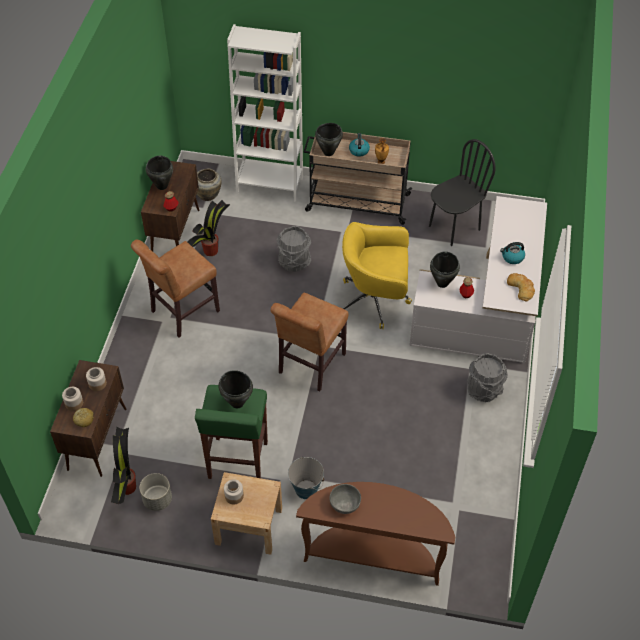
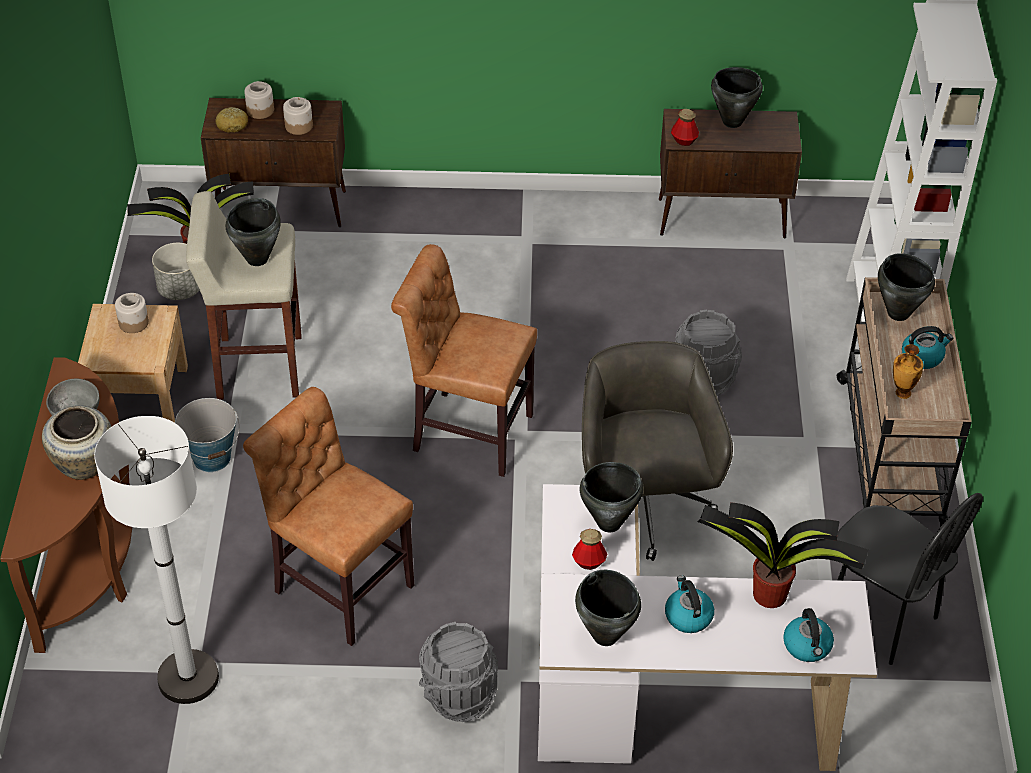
camera: 80 degrees right, 5 degrees down
brown chair [131,239,220,338] -> brown chair moved to [243,387,414,646]
potted plant [187,200,230,256] -> potted plant moved to [698,502,868,608]
green stool [195,385,268,479] -> beige stool [186,191,302,400]
beige vase [197,169,222,201] -> beige vase moved to [42,405,111,480]
yellow office chair [342,222,412,329] -> grey office chair [582,341,733,561]
bread [507,273,535,302] -> black cooking pot [575,570,641,646]
none -> white floor lamp [94,416,219,704]
none -> kettle [783,608,834,662]

